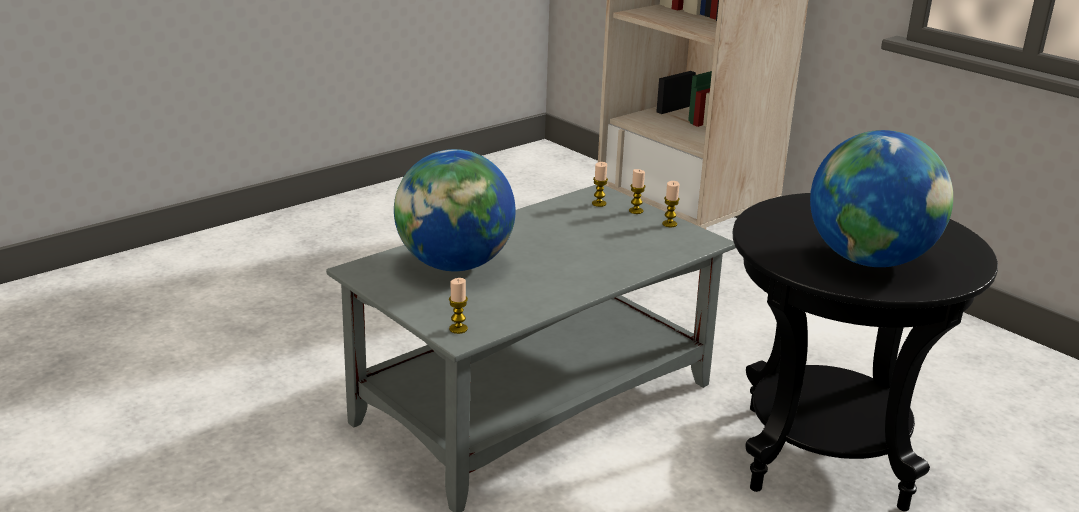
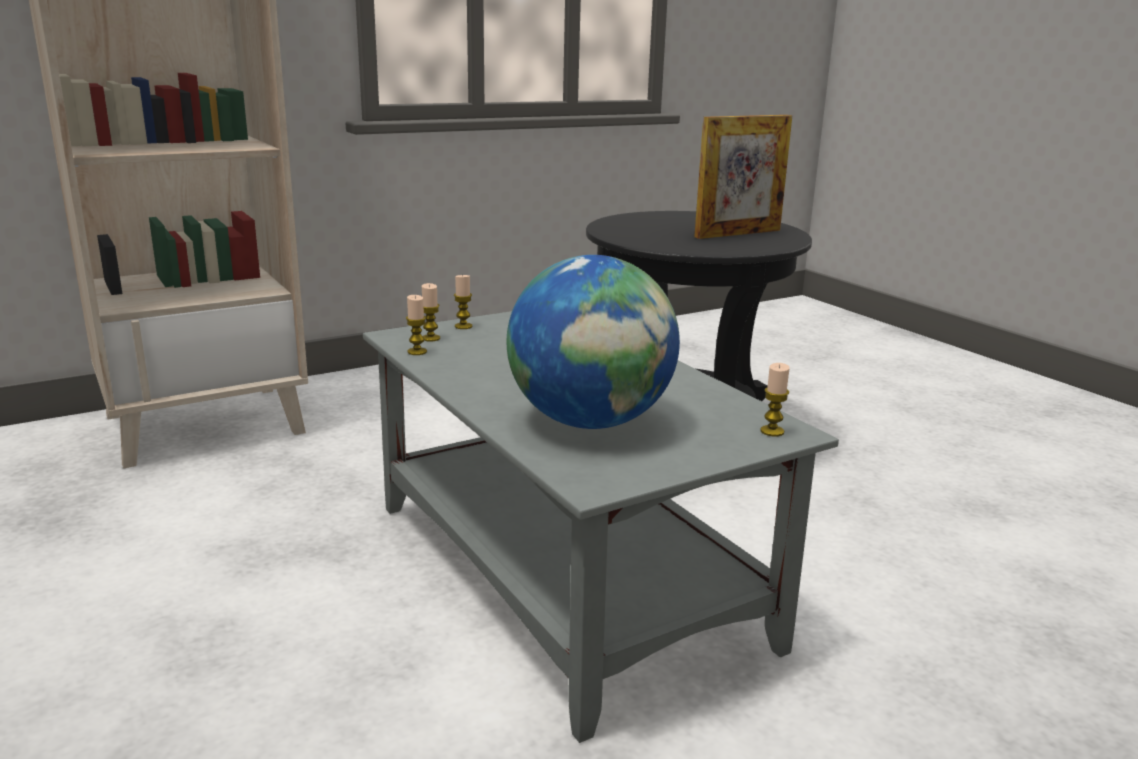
camera: 80 degrees left, 5 degrees down
candle [662,181,680,227] -> candle moved to [406,295,427,355]
globe [810,130,953,267] -> picture frame [694,115,792,239]

